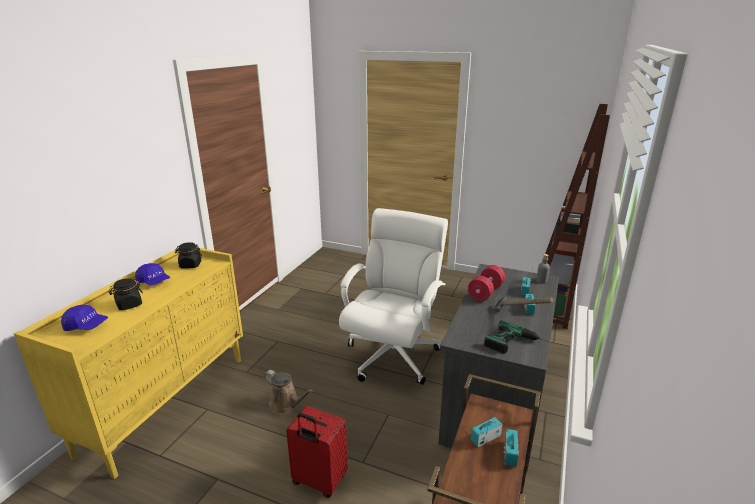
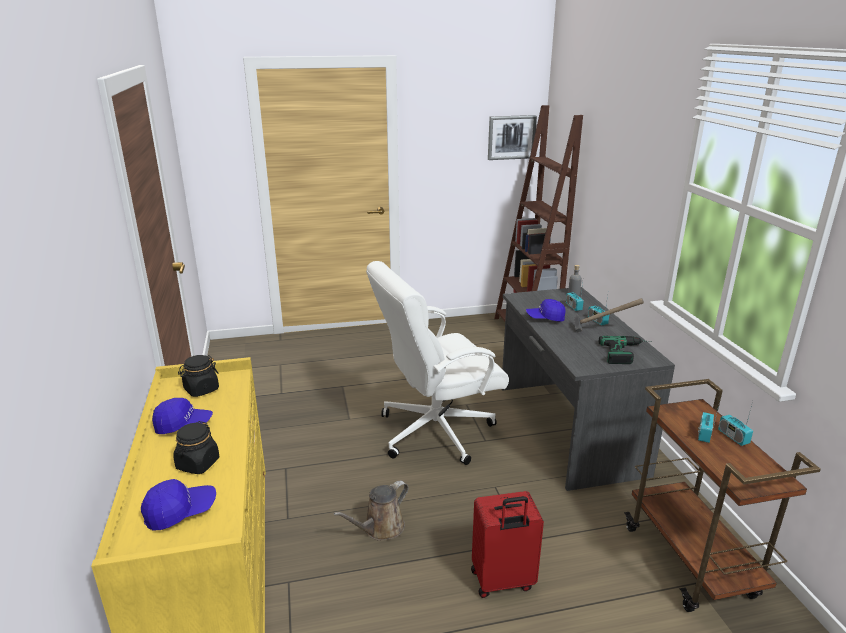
camera: 35 degrees left, 0 degrees up
brown watering can [265,370,313,414] -> brown watering can turned 135 degrees clockwise [333,481,409,541]
white office chair [339,208,448,385] -> white office chair turned 105 degrees counterclockwise [366,261,509,465]
red dumbbell [468,265,505,301] -> blue cap [526,299,566,322]
none -> picture [488,115,537,160]

